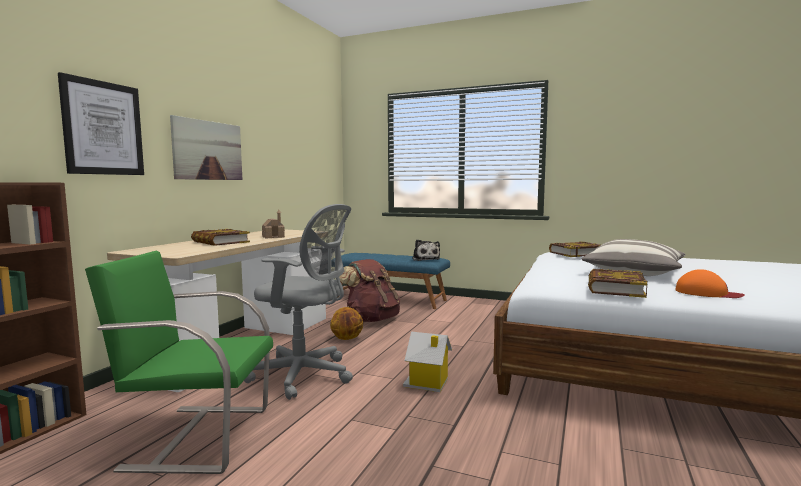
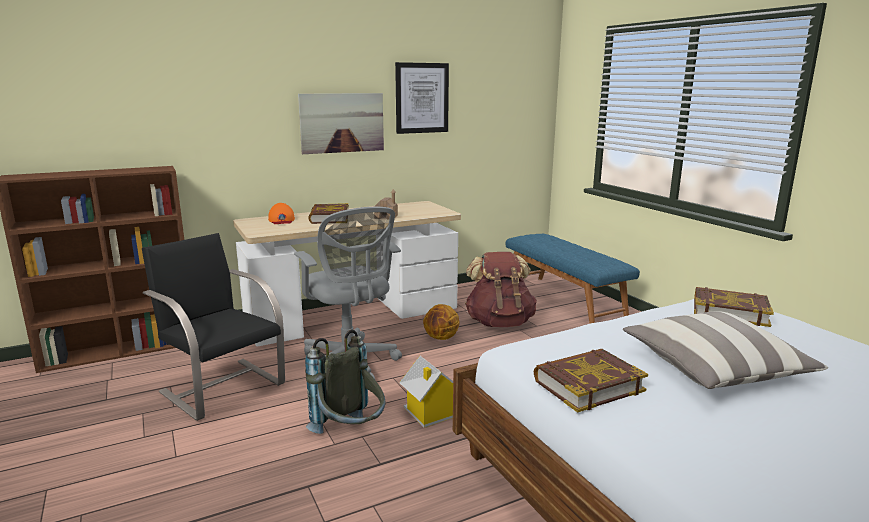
camera: 40 degrees right, 10 degrees up
picture [58,72,144,175] -> picture moved to [395,62,449,134]
green chair [85,251,273,474] -> black chair [142,233,285,421]
plush toy [412,239,440,261] -> none
orange cap [675,269,745,298] -> orange cap moved to [268,203,295,224]
none -> grey backpack [305,330,386,434]

